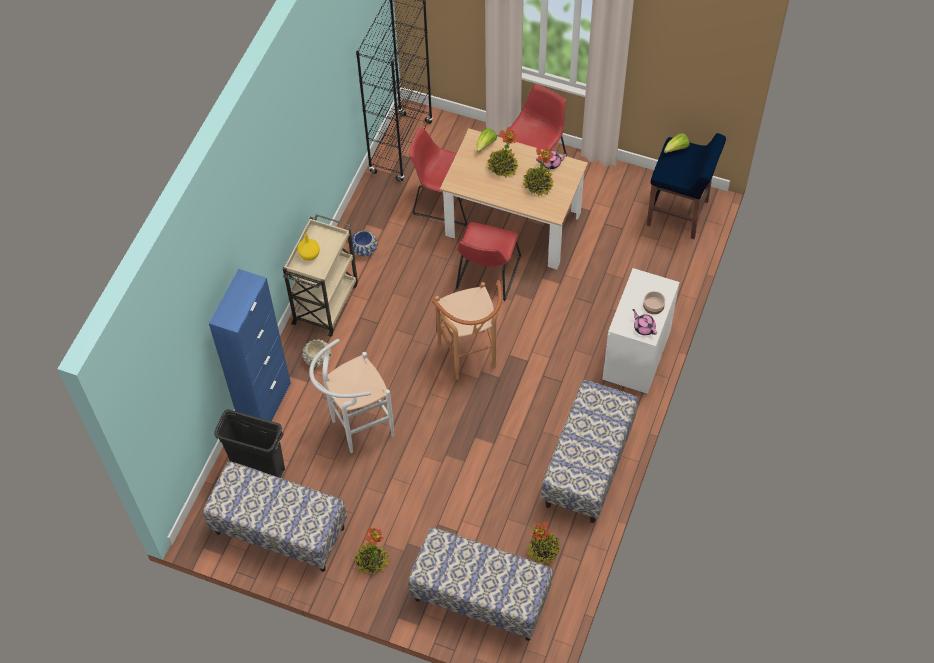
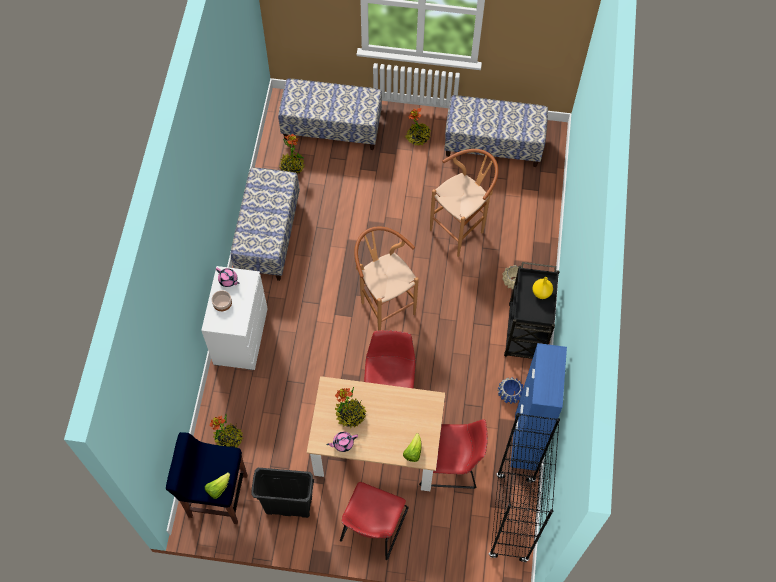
camera: 165 degrees right, 5 degrees up
blue cabinet [209,269,291,421] -> blue cabinet moved to [510,343,567,471]
black trash can [214,409,285,478] -> black trash can moved to [251,467,314,518]
beige cart [283,214,358,337] -> black cart [504,262,559,359]
white stool [309,339,394,453] -> brown stool [430,149,499,257]
potted plant [487,127,519,178] -> potted plant moved to [209,414,243,448]

